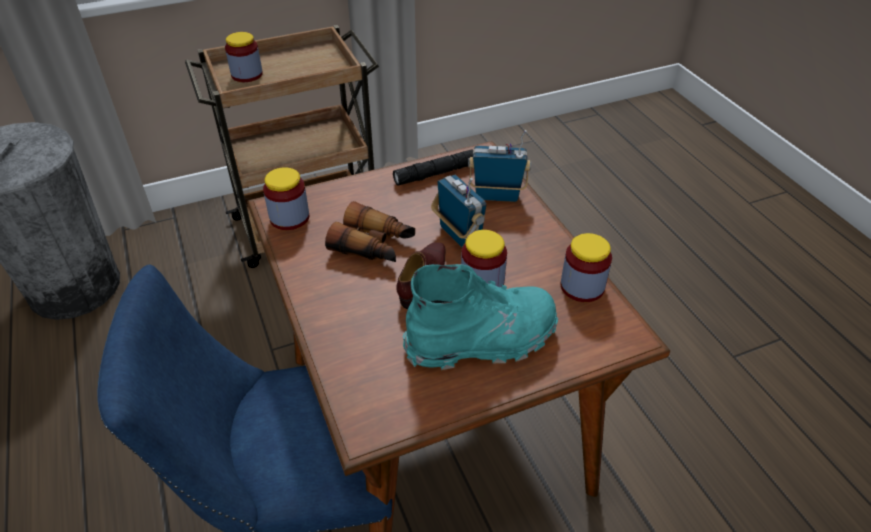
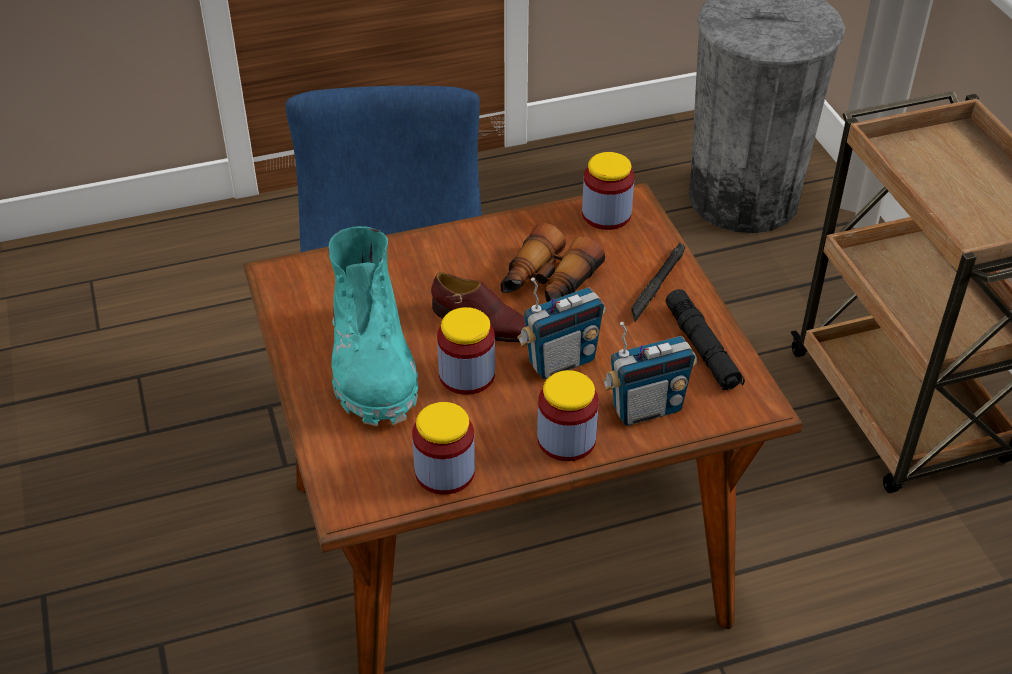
camera: 95 degrees right, 0 degrees up
jar [225,32,263,82] -> jar moved to [537,370,599,461]
radio [468,130,531,202] -> radio turned 60 degrees clockwise [603,322,697,426]
none -> black flashlight [631,243,685,322]

